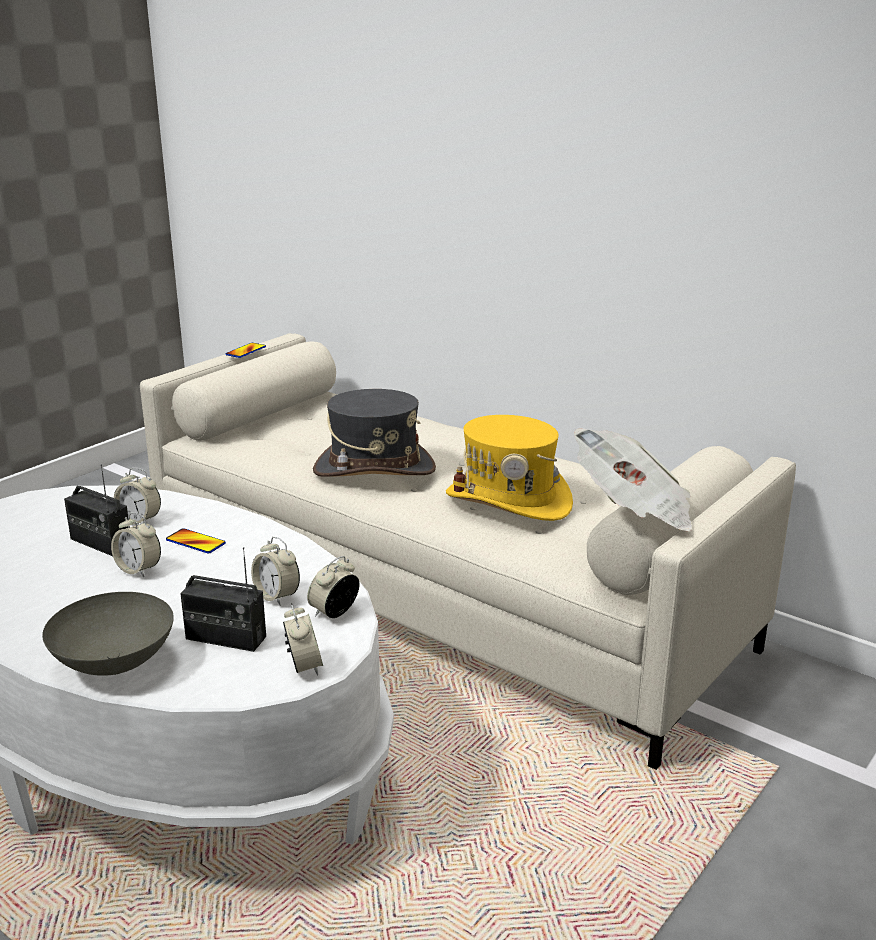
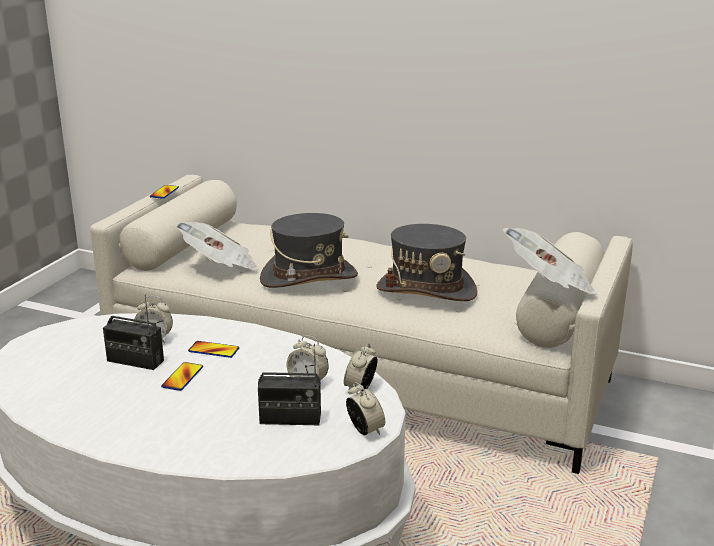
camera: 15 degrees left, 0 degrees up
grey bowl [42,592,174,676] -> none
alarm clock [111,512,161,577] -> phone [161,362,203,391]
yellow hat [446,415,573,521] -> grey hat [376,224,477,301]
none -> newspaper [174,221,259,270]

